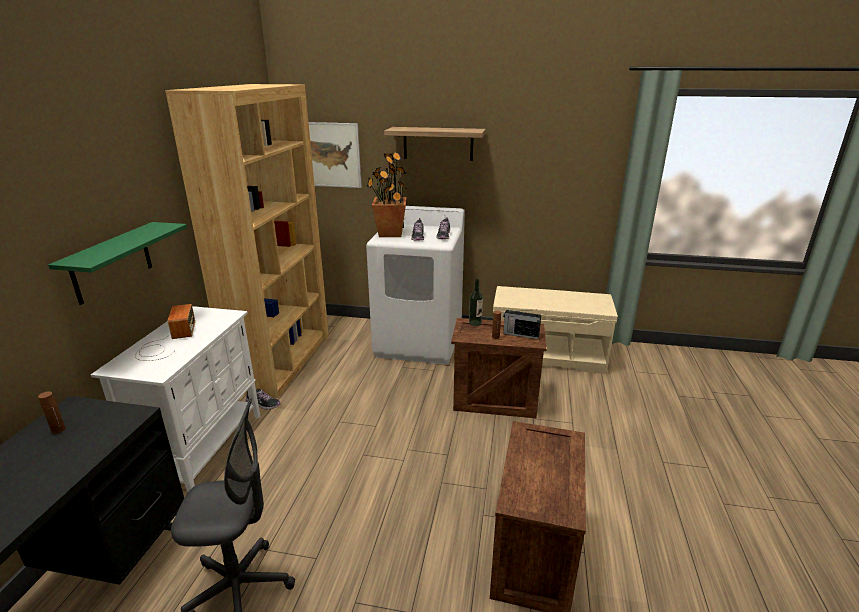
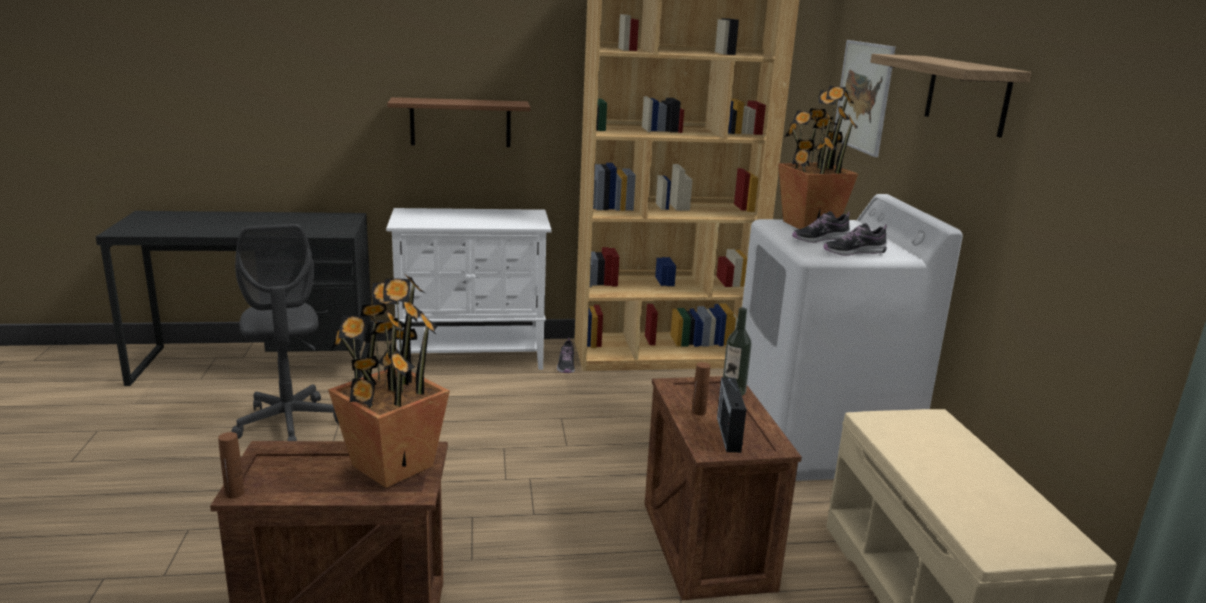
camera: 70 degrees right, 5 degrees down
brown bottle [38,391,66,434] -> brown bottle moved to [218,432,245,499]
green shelf [48,222,187,305] -> brown shelf [387,97,530,147]
radio [135,304,195,361] -> none
none -> potted plant [328,276,450,488]

